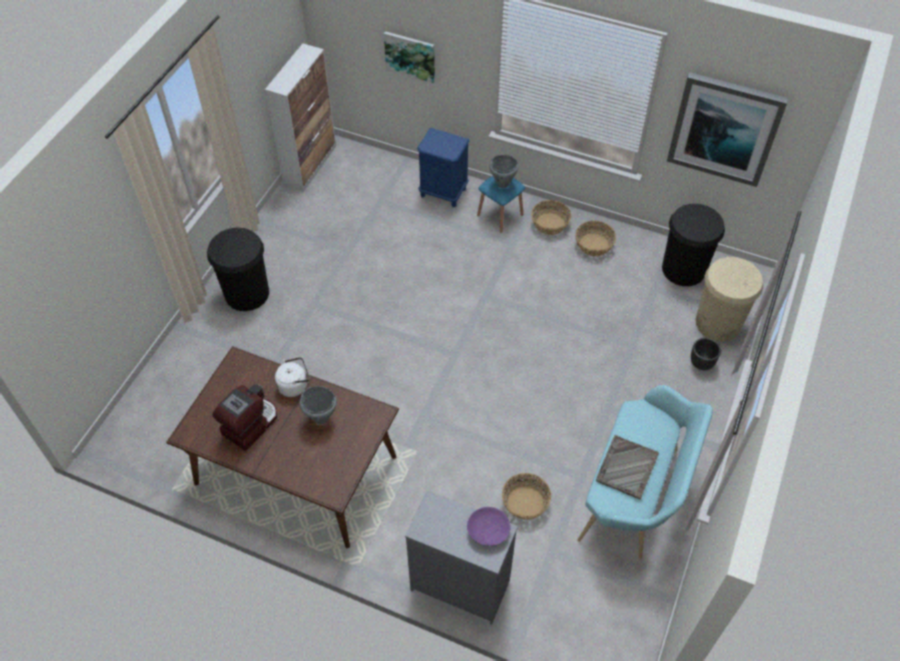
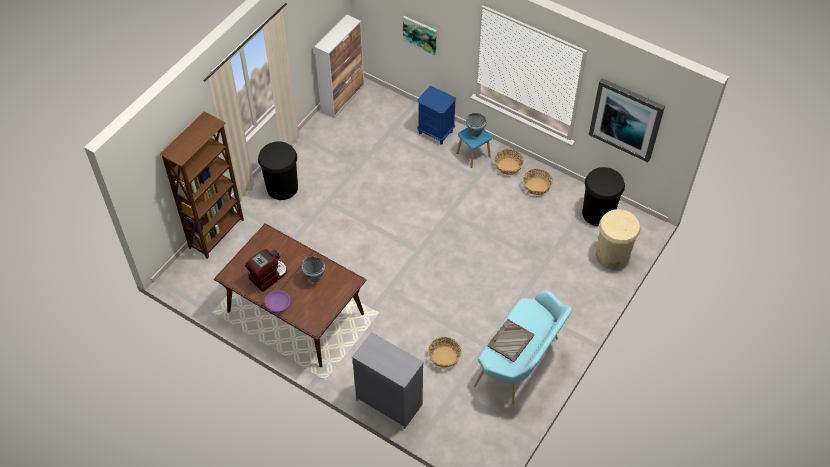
camera: 10 degrees right, 0 degrees up
white kettle [275,357,310,397] -> none
purple bowl [467,507,511,546] -> purple bowl moved to [265,290,291,312]
black planter [691,338,721,370] -> none
none -> brown bookcase [159,111,244,259]

